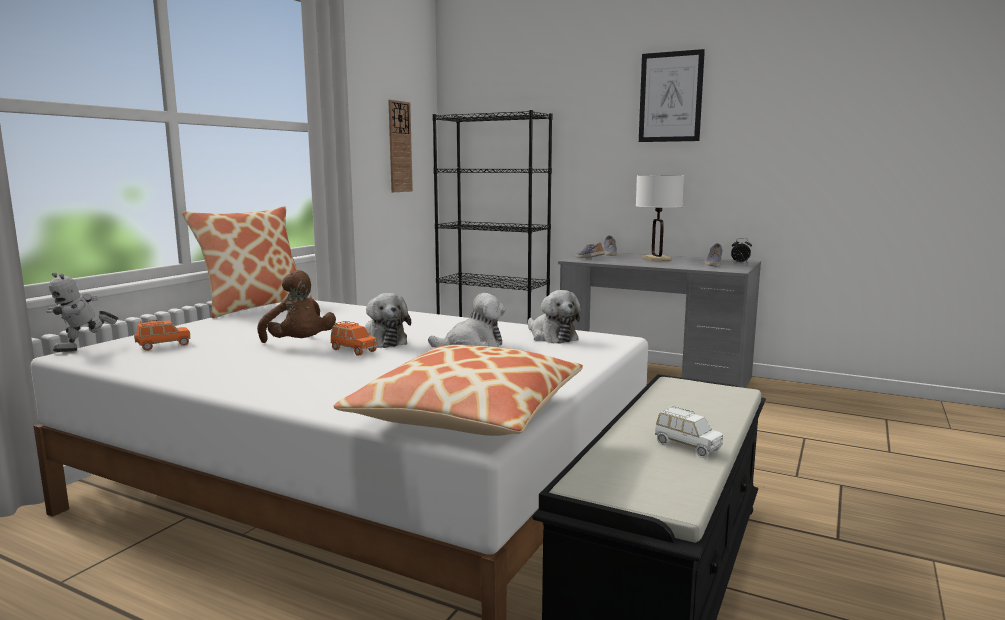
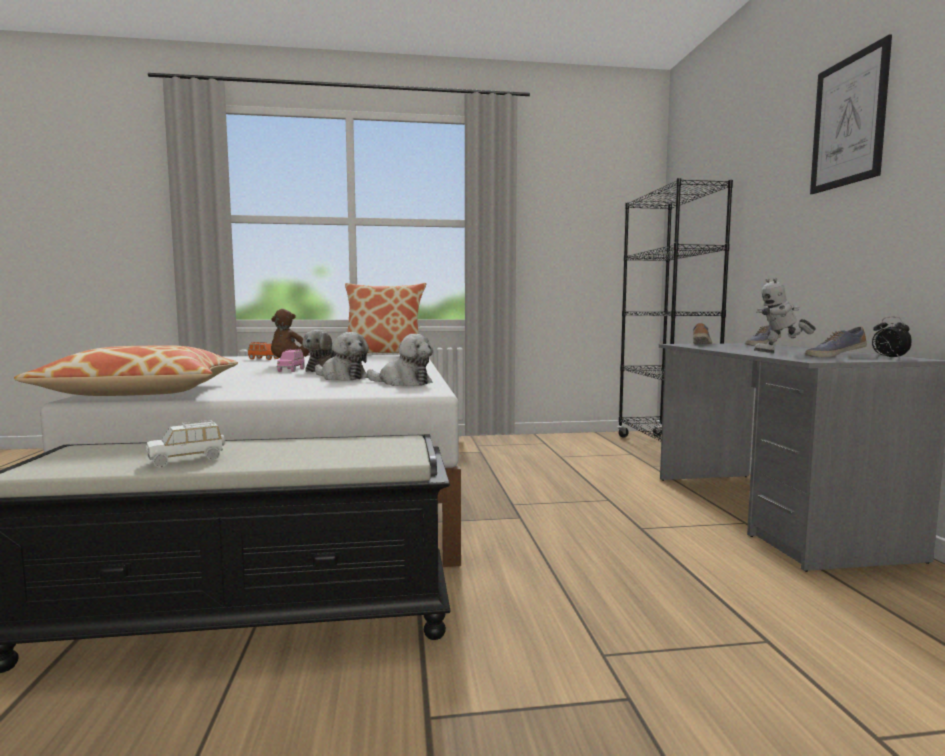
camera: 55 degrees right, 5 degrees down
toy robot [46,272,118,352] -> toy robot moved to [754,278,816,353]
orange toy car [331,321,377,356] -> pink toy car [277,349,305,372]
wall clock [388,100,413,192] -> none
plush toy [528,290,581,344] -> plush toy turned 90 degrees counterclockwise [367,334,433,386]
white table lamp [636,175,684,261] -> none
white toy car [655,406,723,458] -> white toy car turned 45 degrees clockwise [146,420,225,467]

